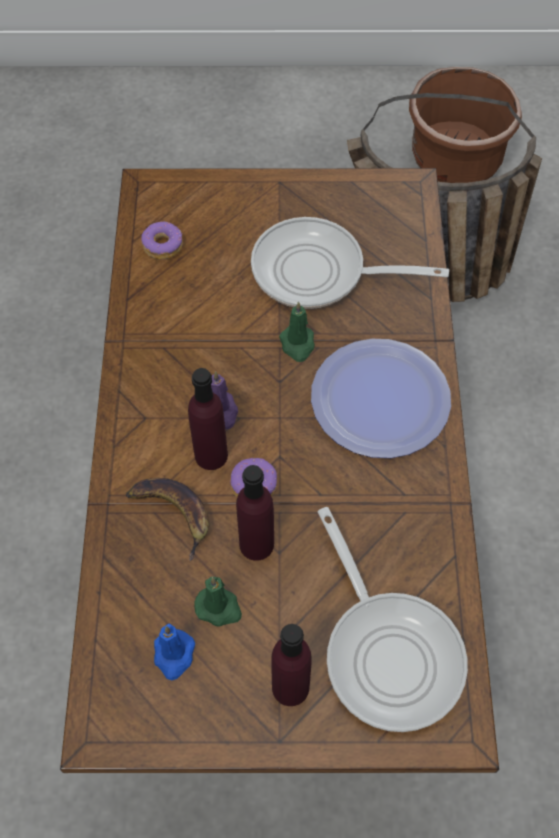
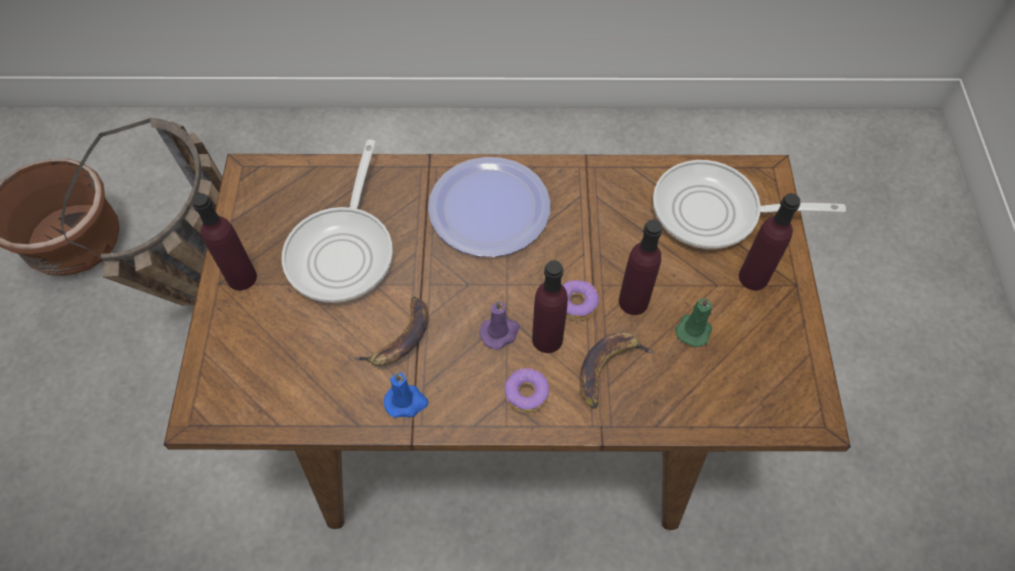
camera: 90 degrees left, 0 degrees up
donut [141,222,183,259] -> donut moved to [505,368,549,413]
blue candle [154,624,195,680] -> blue candle moved to [384,372,429,418]
green candle [279,301,315,362] -> none
frying pan [318,507,468,732] -> frying pan turned 150 degrees counterclockwise [653,160,846,249]
none -> purple bottle [192,193,257,291]
none -> banana [354,297,429,366]

